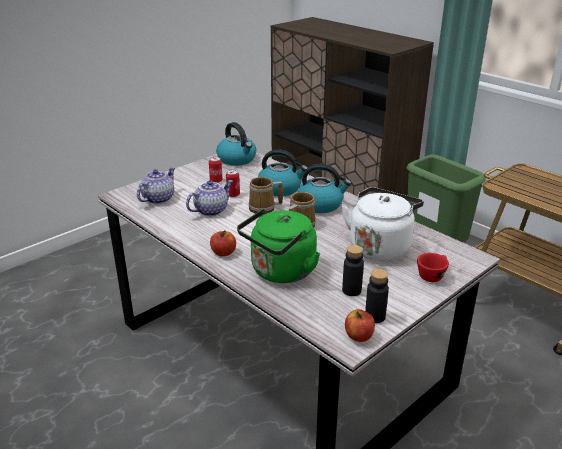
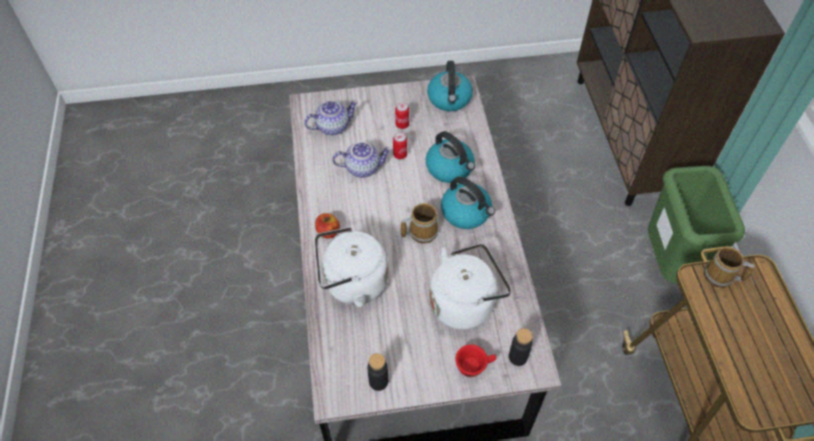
camera: 35 degrees right, 25 degrees up
green kettle [237,209,320,283] -> white kettle [315,227,388,307]
mug [248,177,283,214] -> mug moved to [704,247,755,288]
black bottle [342,245,364,296] -> black bottle moved to [509,328,533,366]
apple [345,309,375,342] -> none

